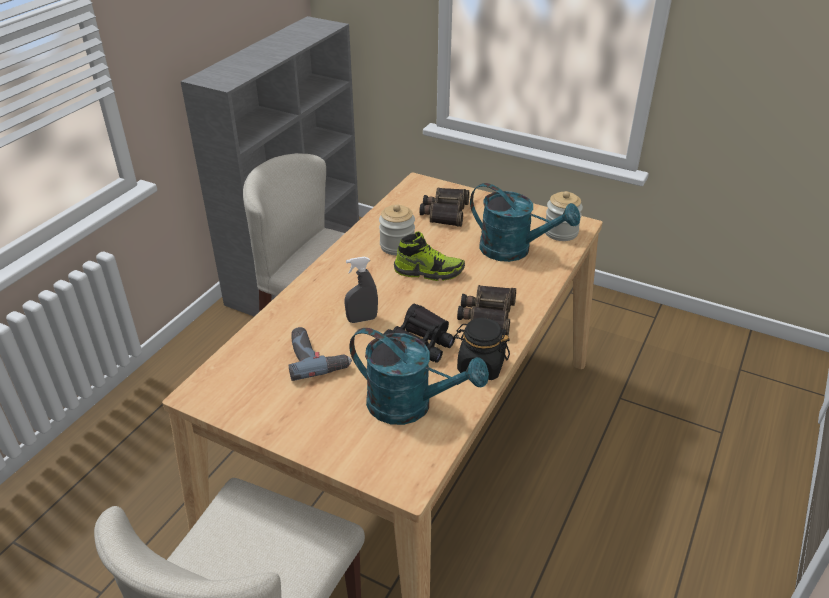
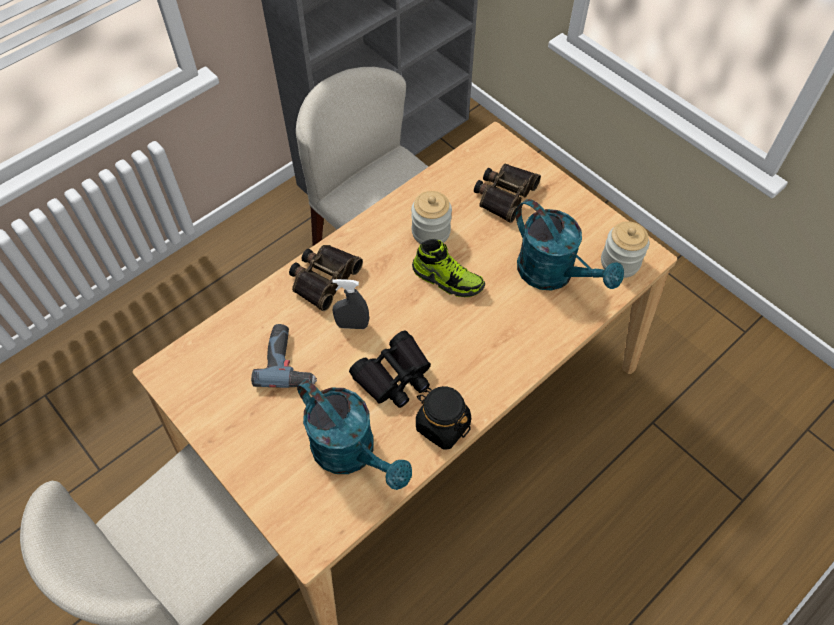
camera: 20 degrees right, 20 degrees up
binoculars [457,285,516,336] -> binoculars moved to [289,245,363,311]

